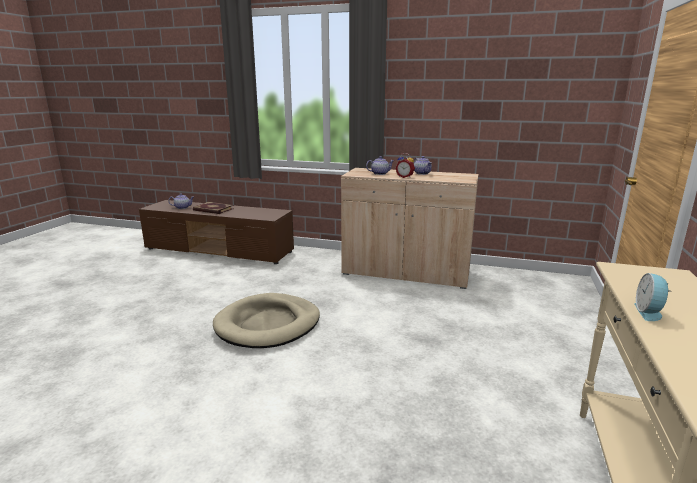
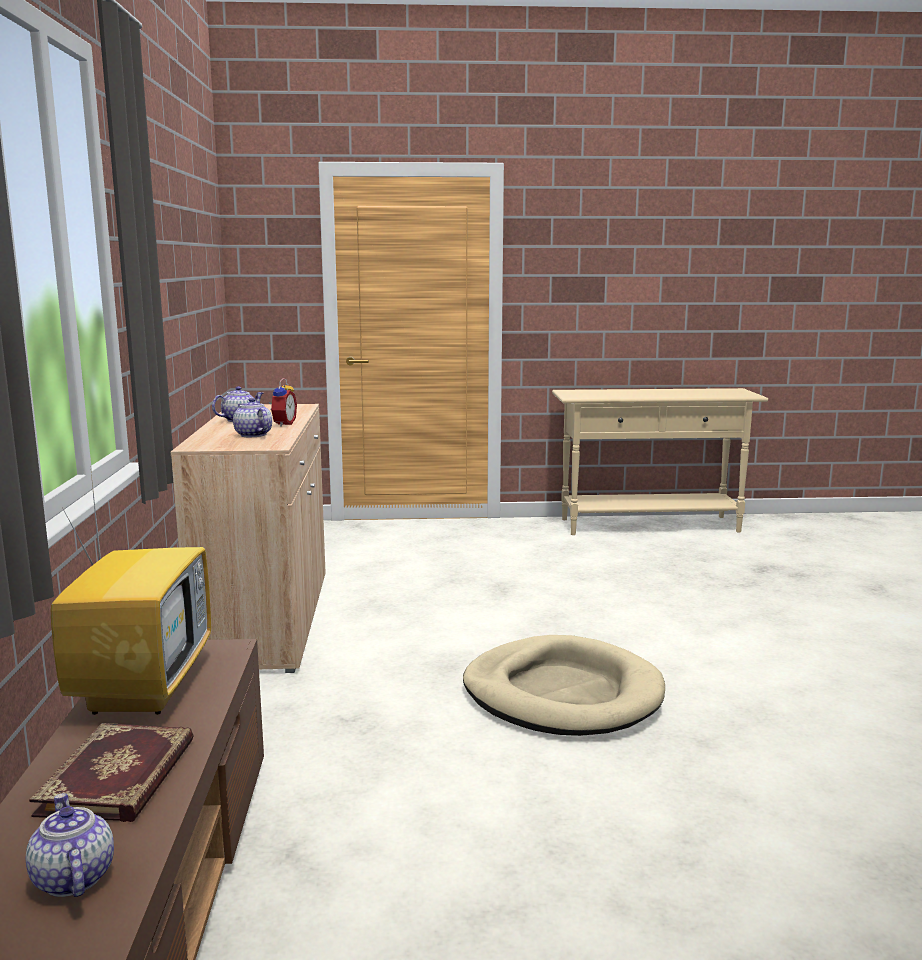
camera: 110 degrees left, 5 degrees down
alarm clock [634,273,672,321] -> none
none -> television [51,474,211,715]

